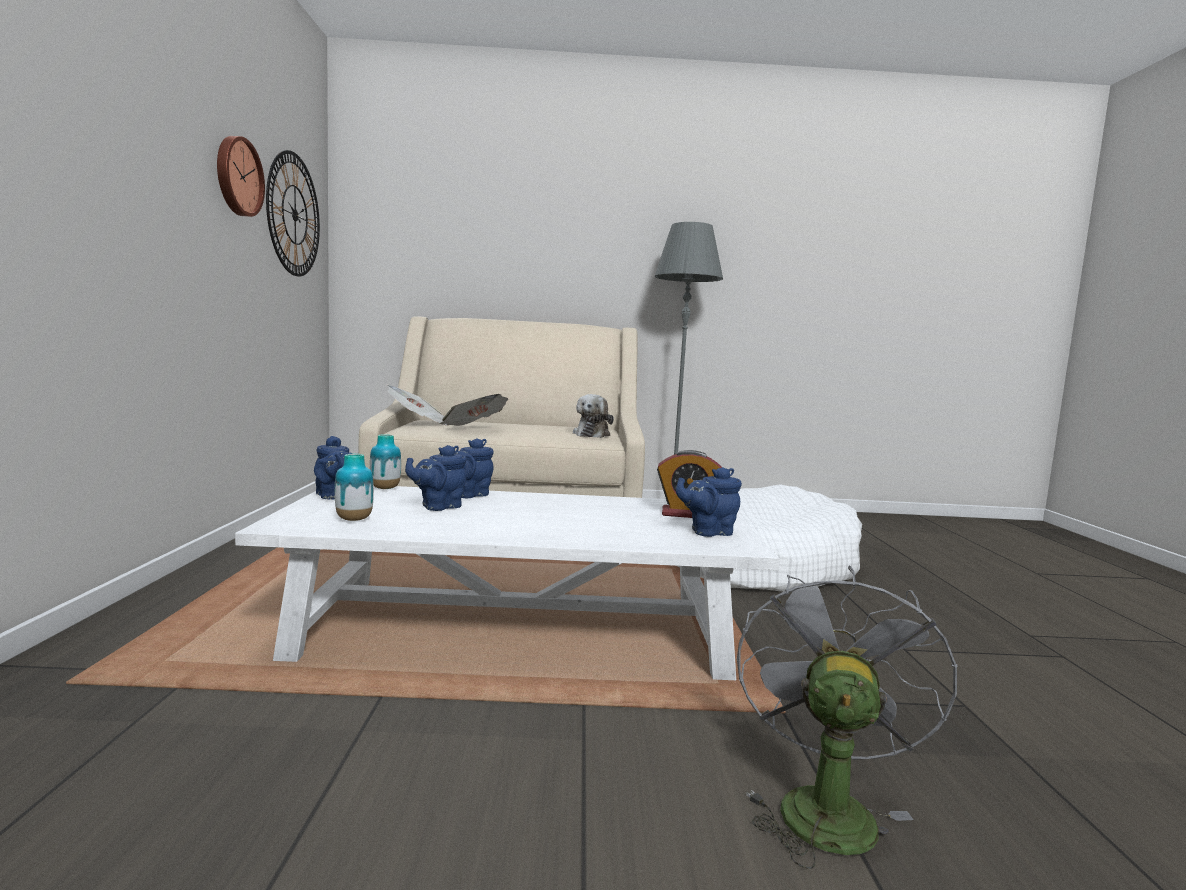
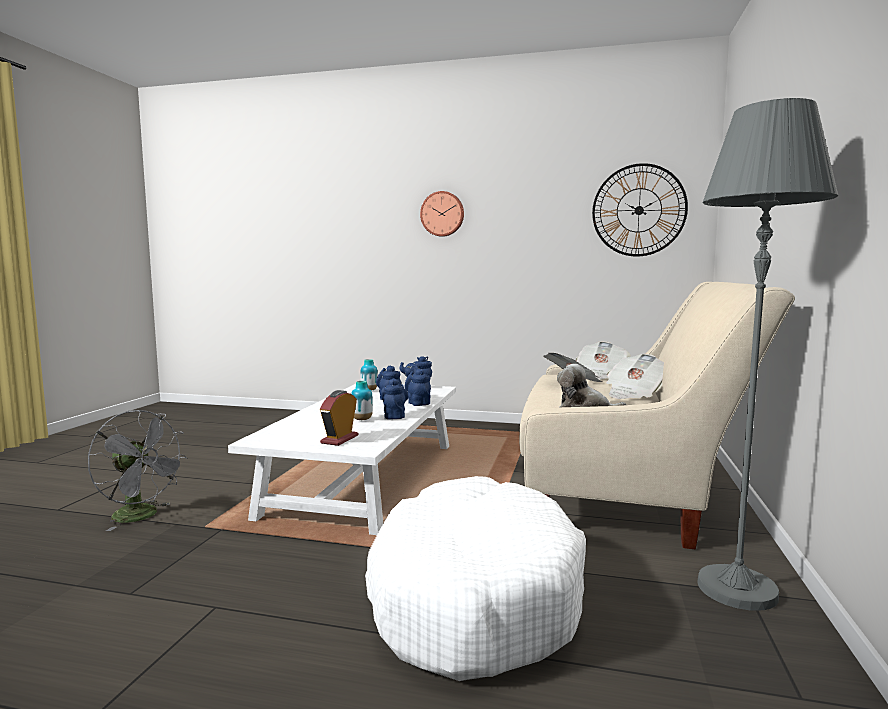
camera: 105 degrees right, 0 degrees up
wall clock [217,136,265,217] -> wall clock moved to [420,191,464,237]
vase [370,434,401,489] -> vase moved to [351,381,373,420]
blue teapot [676,467,742,537] -> blue teapot moved to [381,378,408,419]
none -> newspaper [606,354,664,399]

